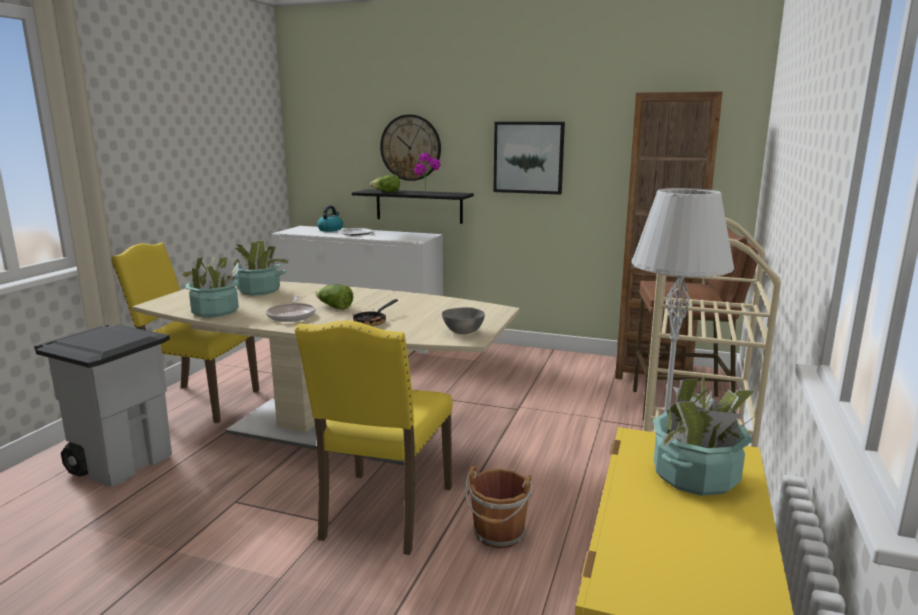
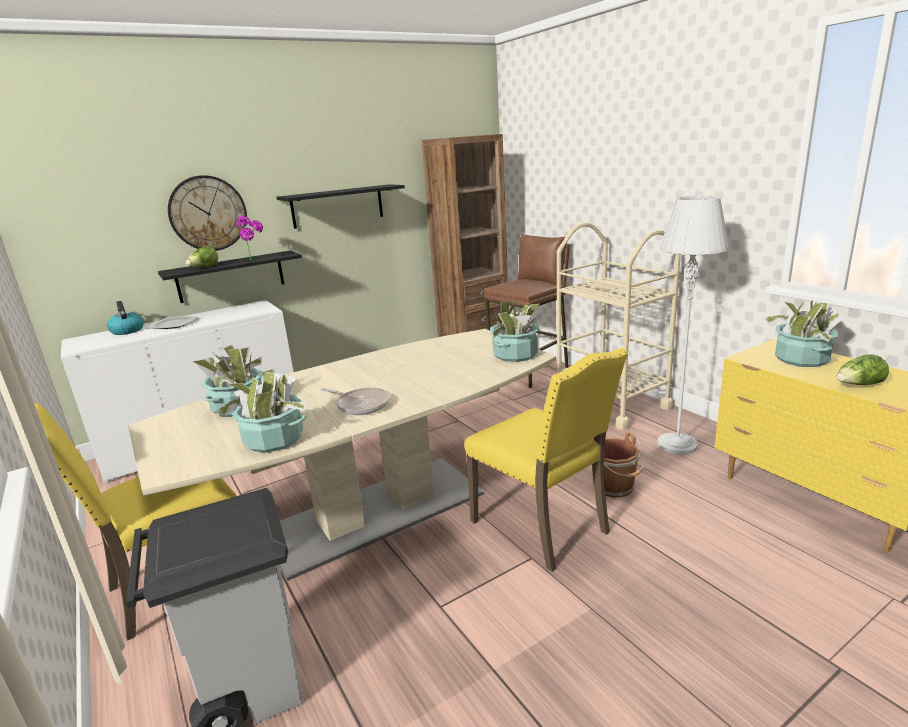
camera: 50 degrees left, 5 degrees up
lettuce [315,285,353,310] -> lettuce moved to [837,354,889,385]
frying pan [353,299,398,326] -> none
grey bowl [442,307,485,334] -> potted plant [490,300,544,362]
picture [493,122,565,195] -> black shelf [276,184,405,229]

